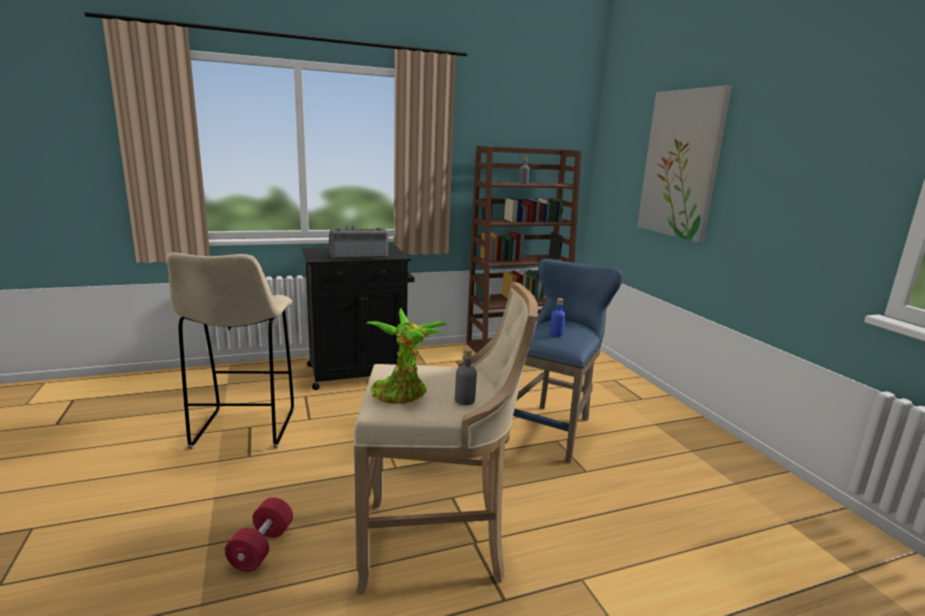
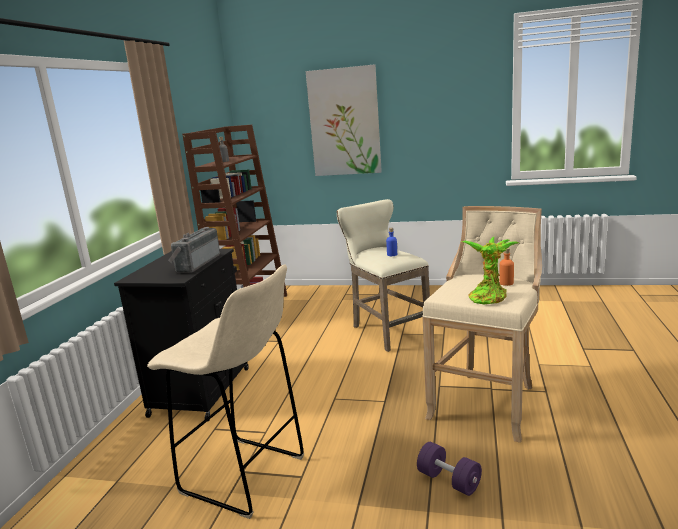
camera: 55 degrees left, 0 degrees up
red dumbbell [225,497,293,572] -> purple dumbbell [417,442,482,496]
grey bottle [455,348,477,405] -> orange bottle [499,248,514,286]
blue stool [505,259,623,463] -> beige stool [337,199,430,352]

